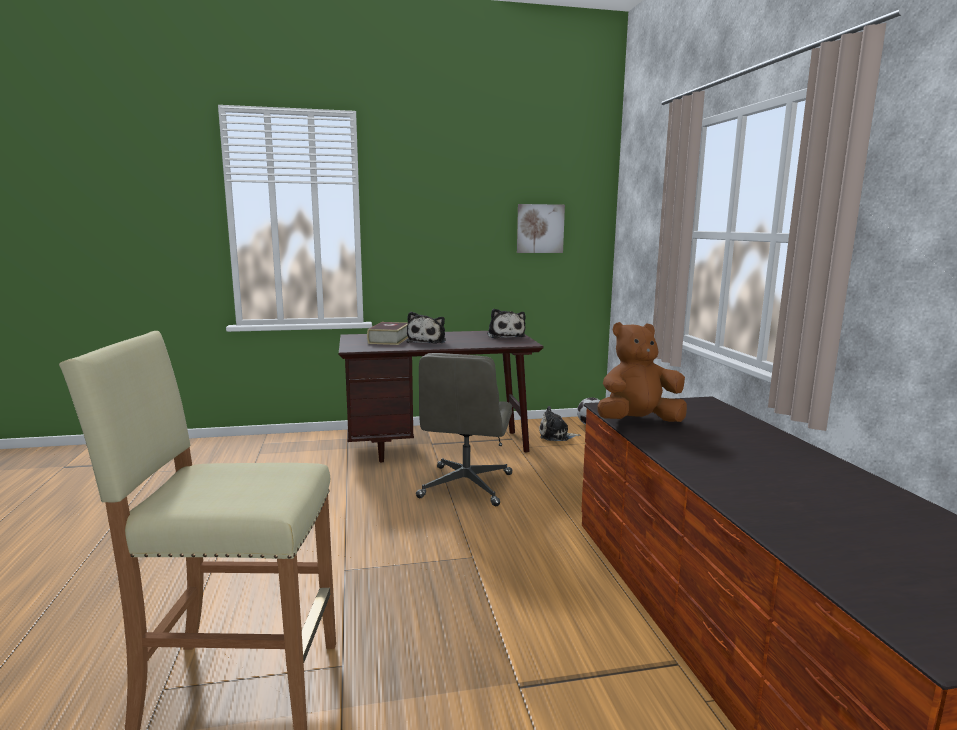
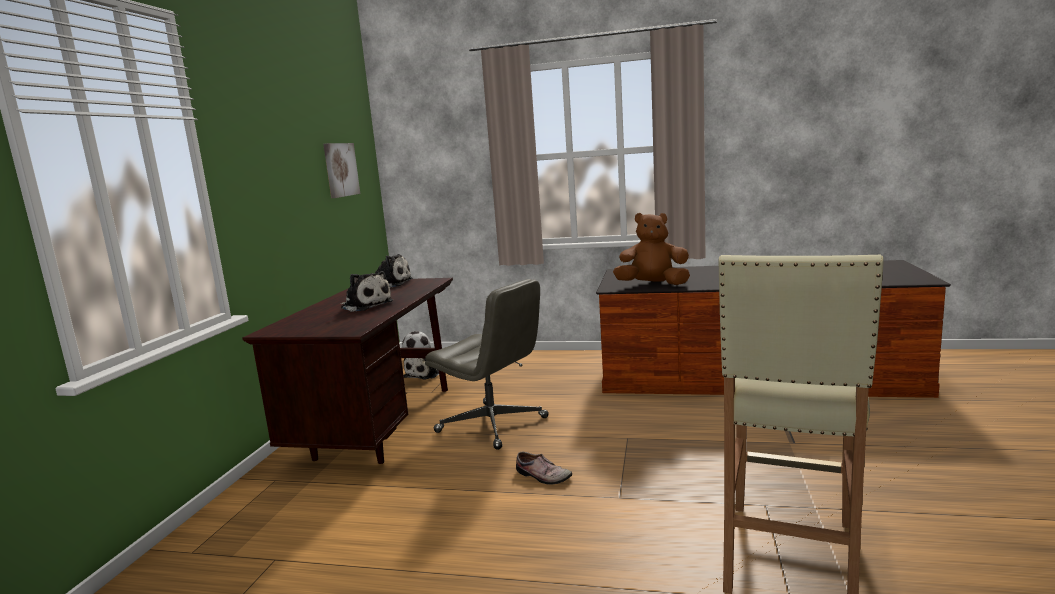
camera: 65 degrees left, 0 degrees up
book [367,322,408,345] -> none
brown plush toy [597,322,687,422] -> brown plush toy turned 90 degrees clockwise [613,213,690,285]
none -> shoe [516,452,572,485]

